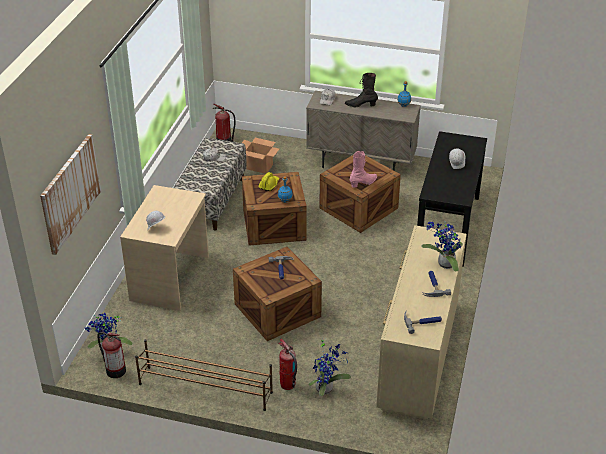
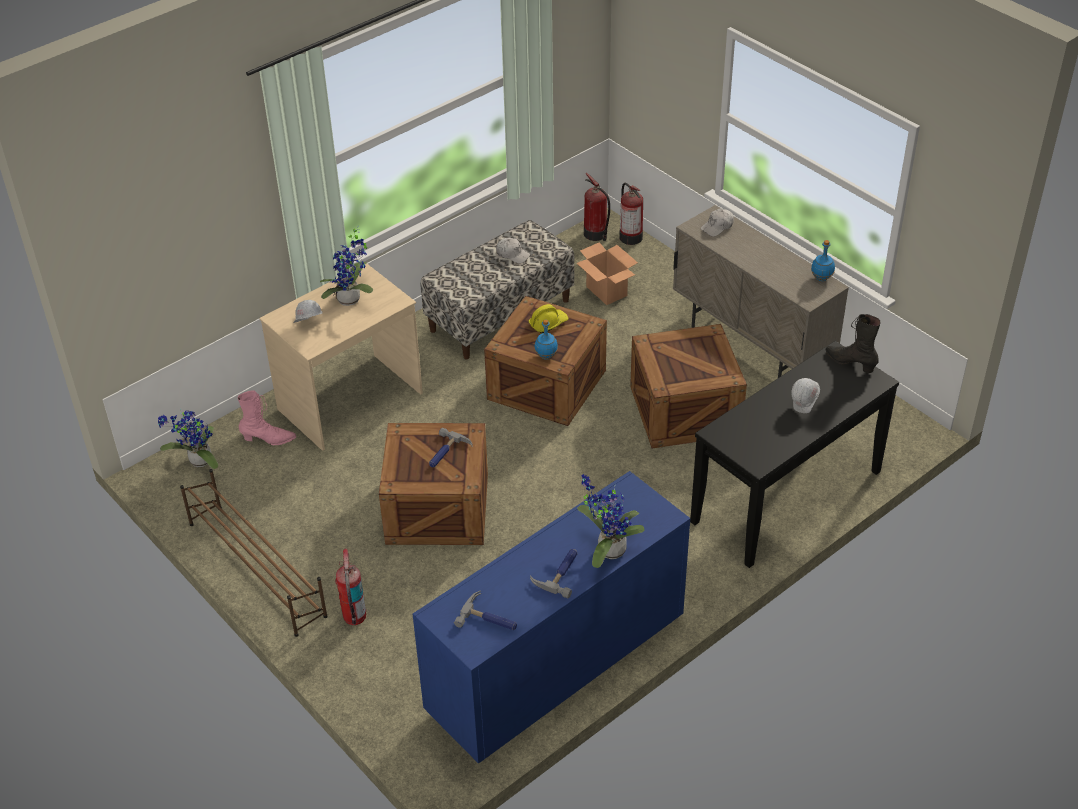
camera: 35 degrees right, 5 degrees up
picture [40,134,101,255] -> none
fire extinguisher [98,332,126,378] -> fire extinguisher moved to [619,182,643,245]
potted plant [309,337,351,396] -> potted plant moved to [320,226,373,306]
black boot [345,73,378,107] -> black boot moved to [825,314,881,373]
pink boot [350,151,377,188] -> pink boot moved to [238,390,296,445]
beige dresser [376,225,467,419] -> blue dresser [413,471,690,764]

